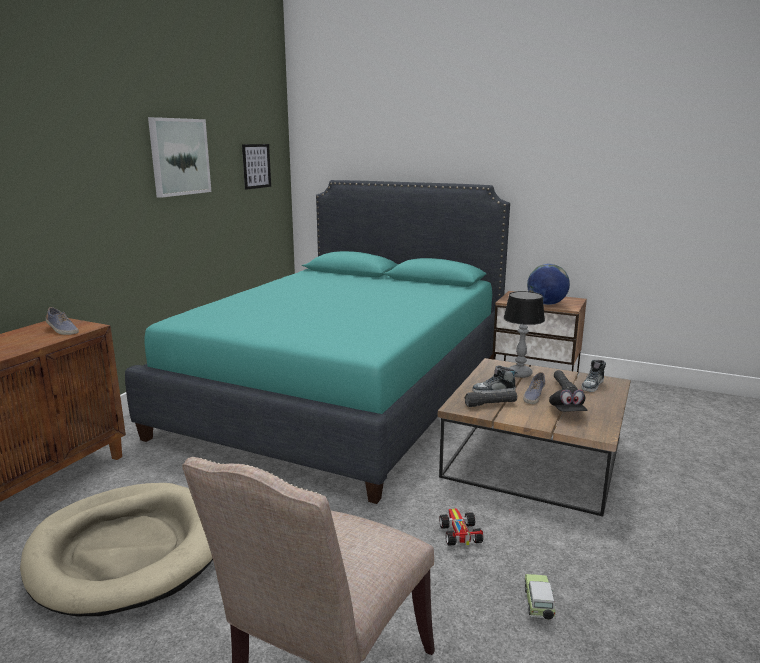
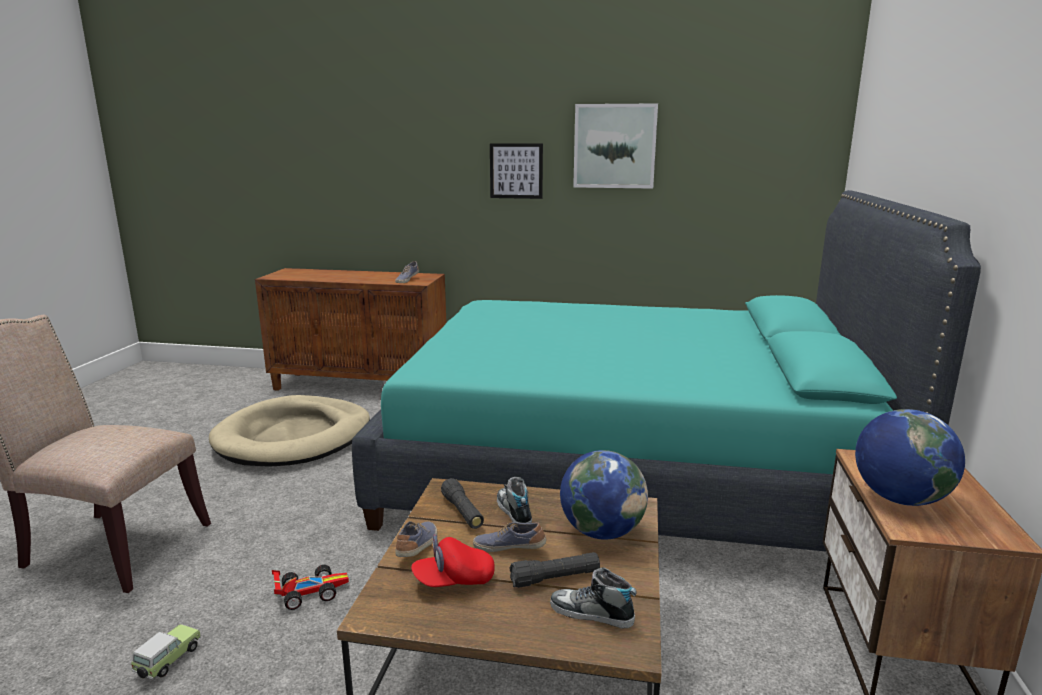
camera: 75 degrees right, 0 degrees up
picture [242,144,271,190] -> picture moved to [490,143,543,199]
table lamp [503,291,545,378] -> globe [560,450,648,540]
toy car [525,574,556,620] -> toy car turned 60 degrees counterclockwise [131,624,201,679]
black cap [549,388,588,412] -> red cap [411,534,495,587]
none -> shoe [395,521,438,557]

